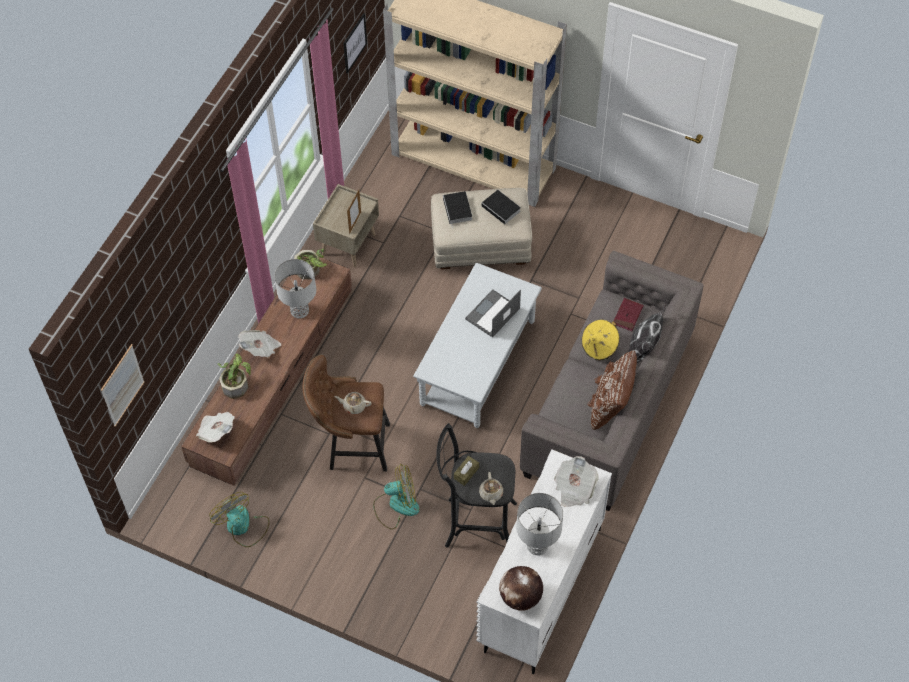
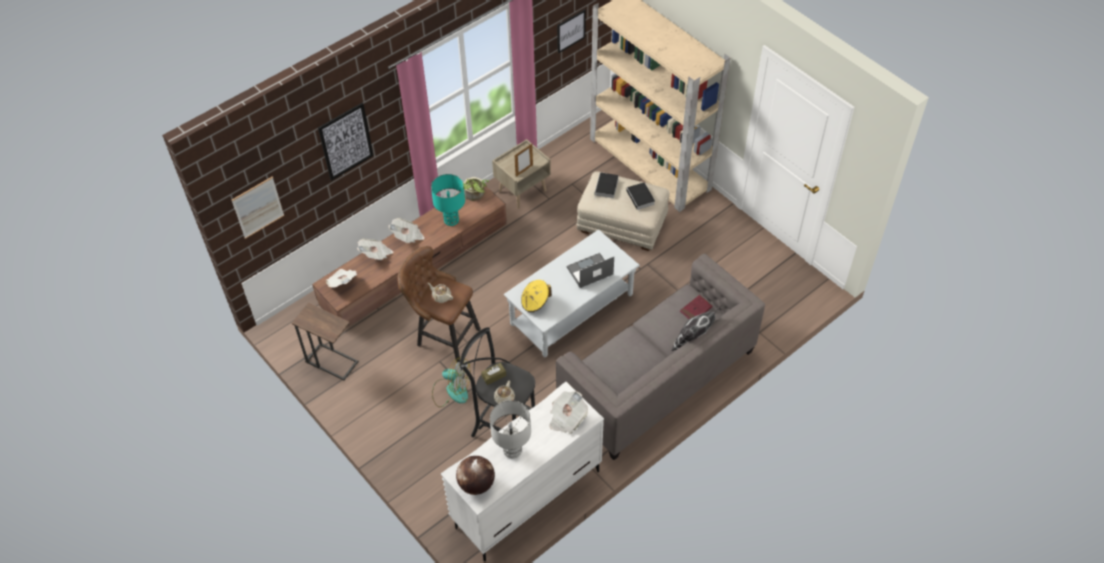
camera: 25 degrees right, 5 degrees down
fan [209,492,270,547] -> brown side table [292,303,359,381]
potted plant [218,353,251,399] -> newspaper [357,239,394,260]
white table lamp [275,259,316,318] -> turquoise table lamp [431,174,465,226]
yellow hat [582,320,619,360] -> yellow hat moved to [521,280,552,312]
brown pillow [588,350,637,430] -> none
none -> picture [318,103,374,181]

